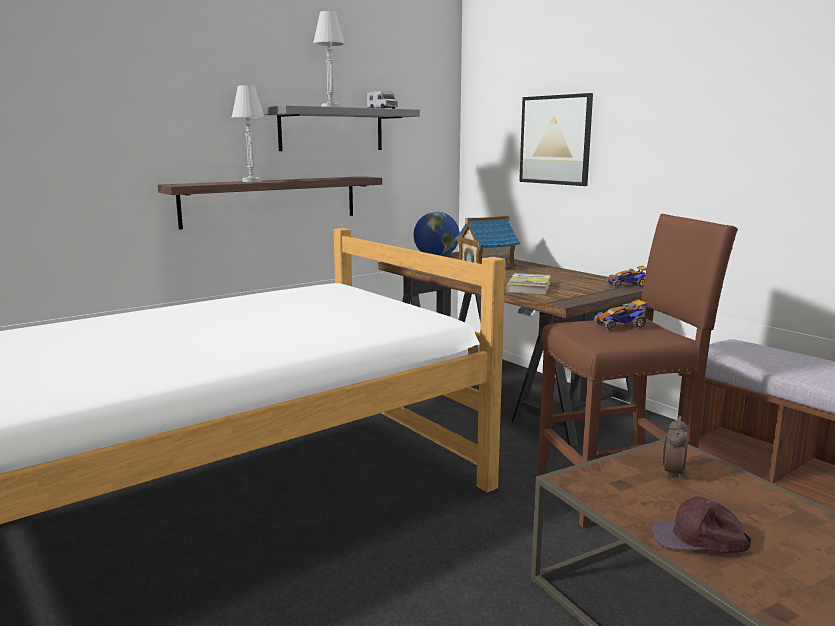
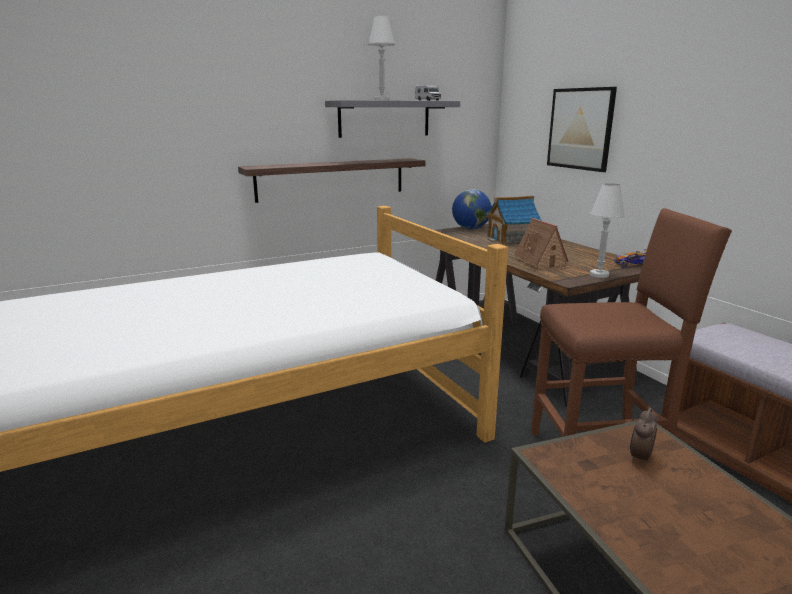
camera: 10 degrees right, 5 degrees up
white table lamp [231,85,265,182] -> white table lamp moved to [590,183,625,278]
book [507,273,551,294] -> toy house [514,218,570,271]
toy car [594,299,648,331] -> none
brown cap [651,496,751,553] -> none

